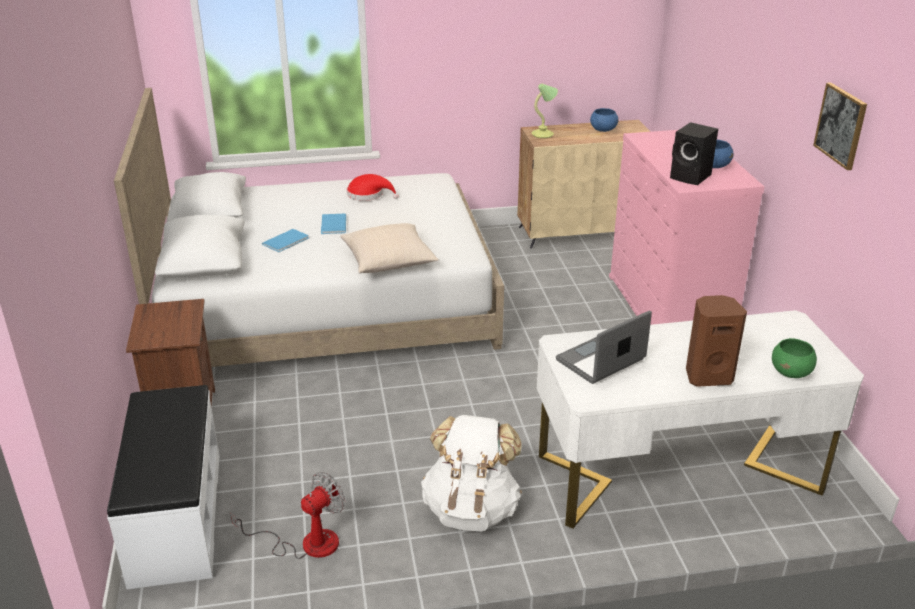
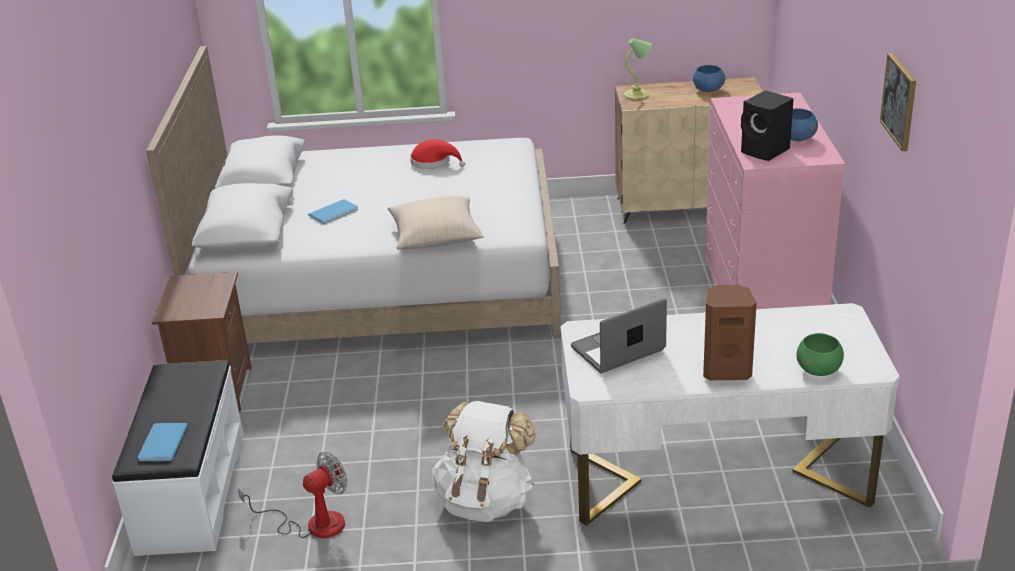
camera: 10 degrees right, 0 degrees up
blue book [321,214,346,234] -> blue book moved to [138,423,188,461]

